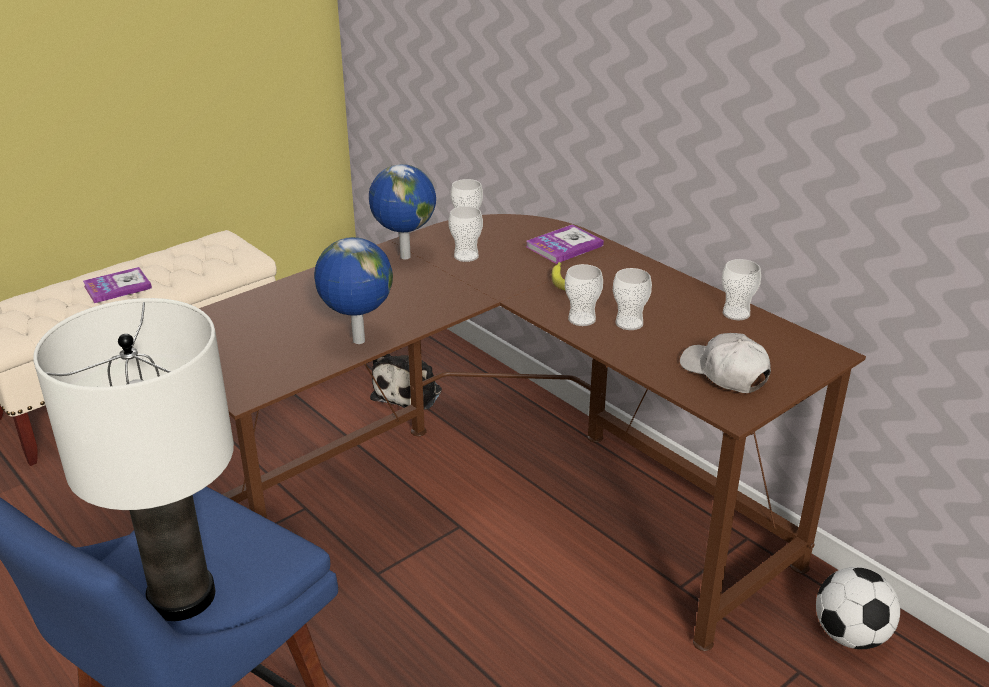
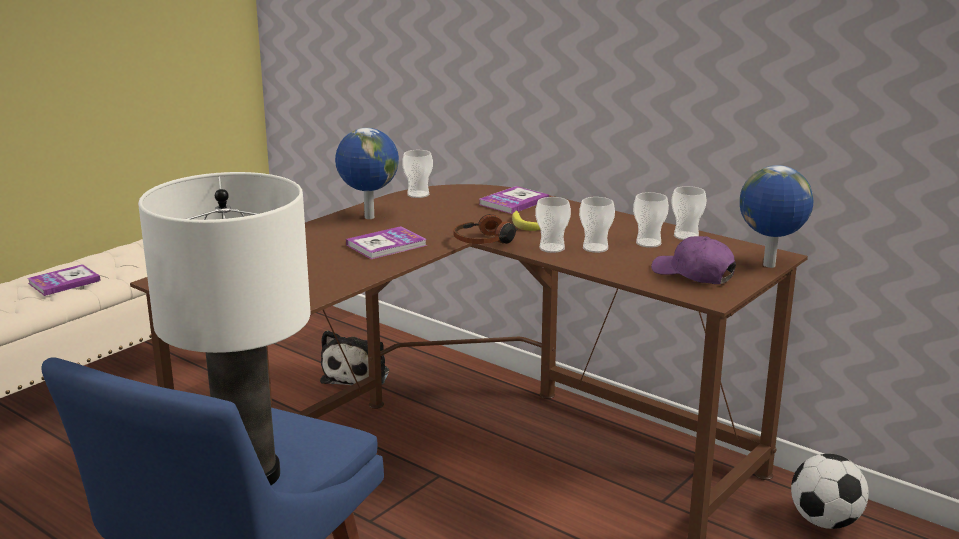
camera: 10 degrees left, 10 degrees down
globe [314,237,393,344] -> globe moved to [740,165,813,268]
cup [448,206,483,262] -> cup moved to [633,192,669,248]
white cap [680,333,771,393] -> purple cap [651,236,736,284]
none -> book [346,226,427,259]
none -> headphones [454,214,519,244]

